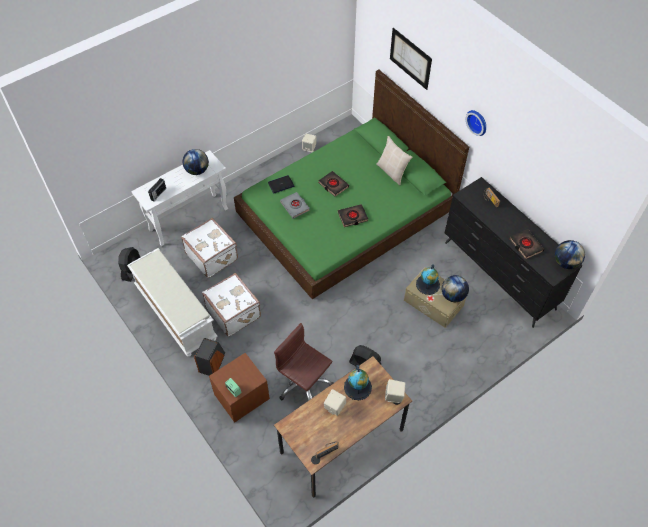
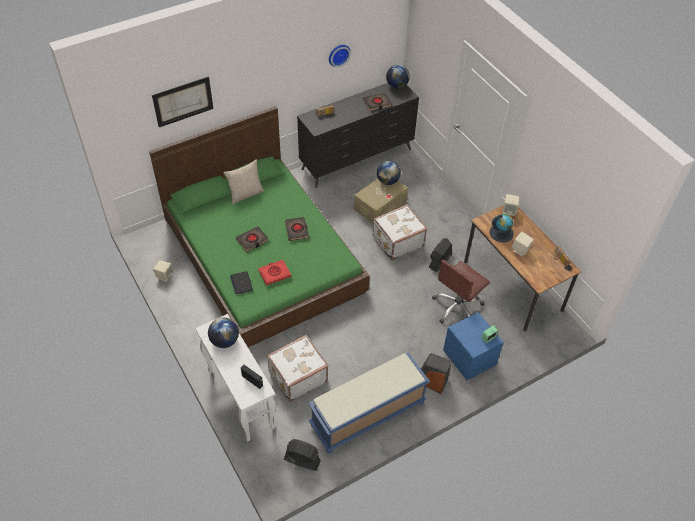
camera: 85 degrees left, 5 degrees down
white bench [127,248,217,357] -> blue bench [308,352,430,453]
white suitcase [202,273,261,336] -> white suitcase moved to [373,204,427,260]
brown nightstand [209,353,270,423] -> blue nightstand [443,312,504,380]
grey book [280,192,310,219] -> red book [258,260,291,285]
globe [416,264,440,295] -> none
wall clock [466,110,486,136] -> wall clock moved to [329,45,351,67]

